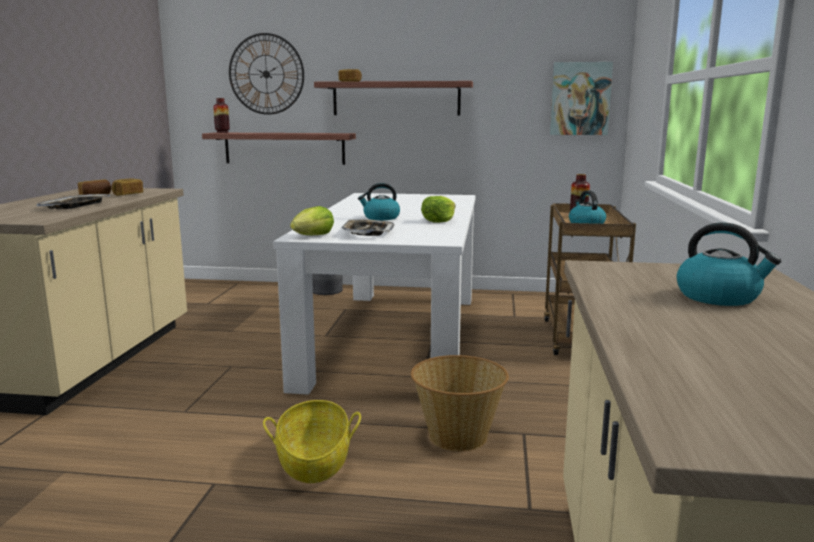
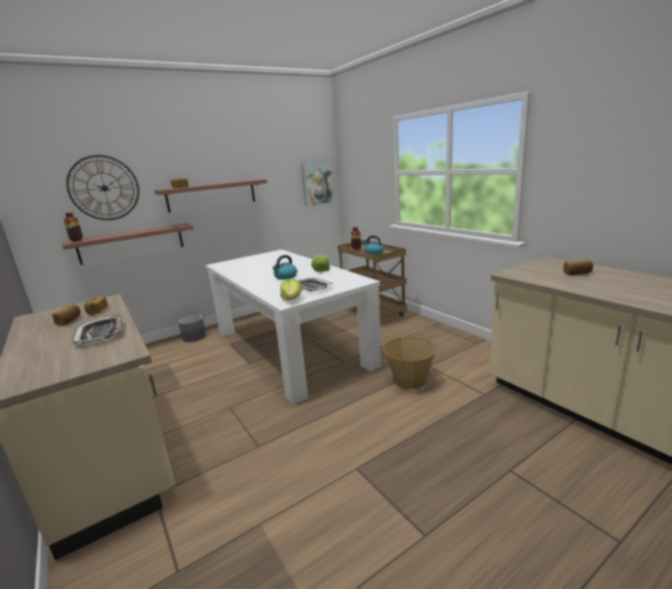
camera: 40 degrees left, 5 degrees up
basket [263,400,361,483] -> none
kettle [677,223,781,306] -> bread [563,260,593,275]

